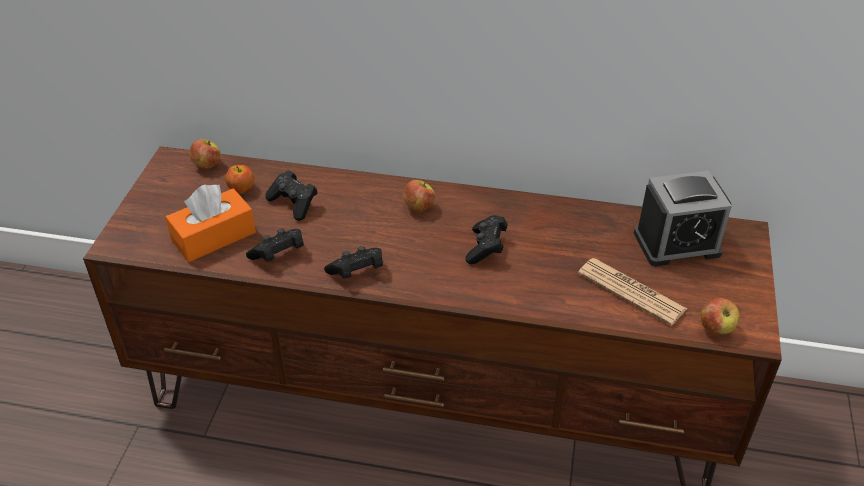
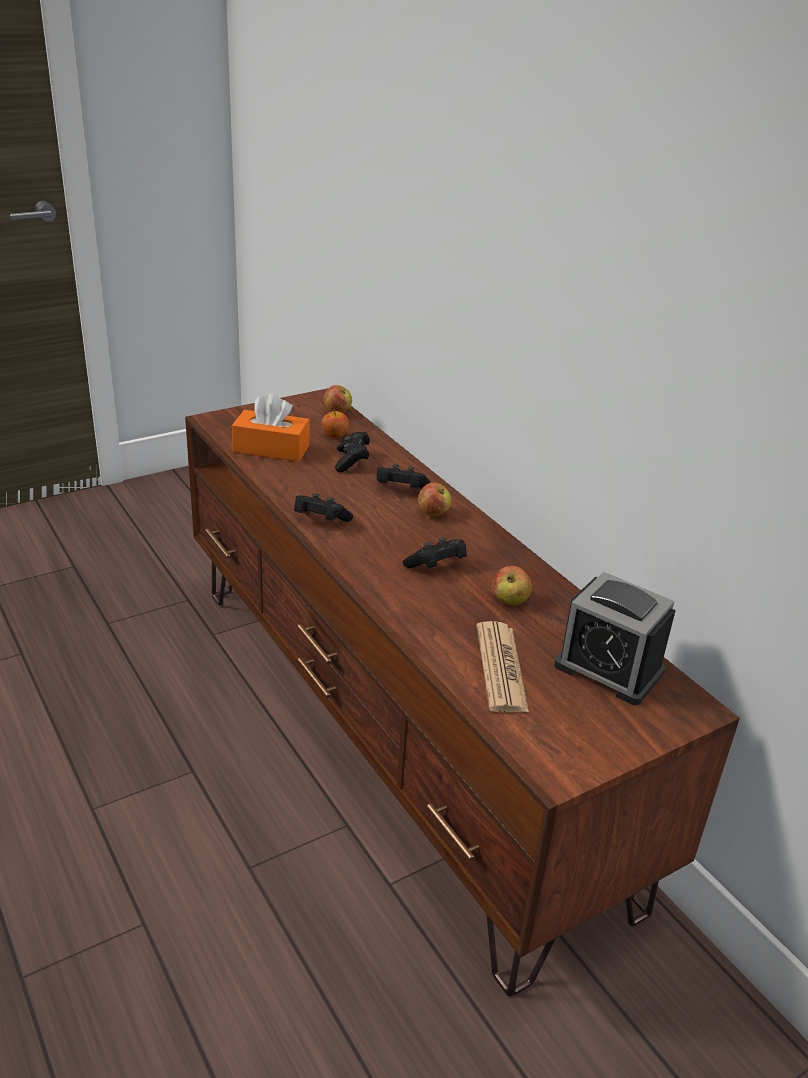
camera: 45 degrees right, 10 degrees down
black game controller [246,229,304,262] -> black game controller moved to [377,464,431,488]
apple [701,298,740,335] -> apple moved to [492,566,532,605]

